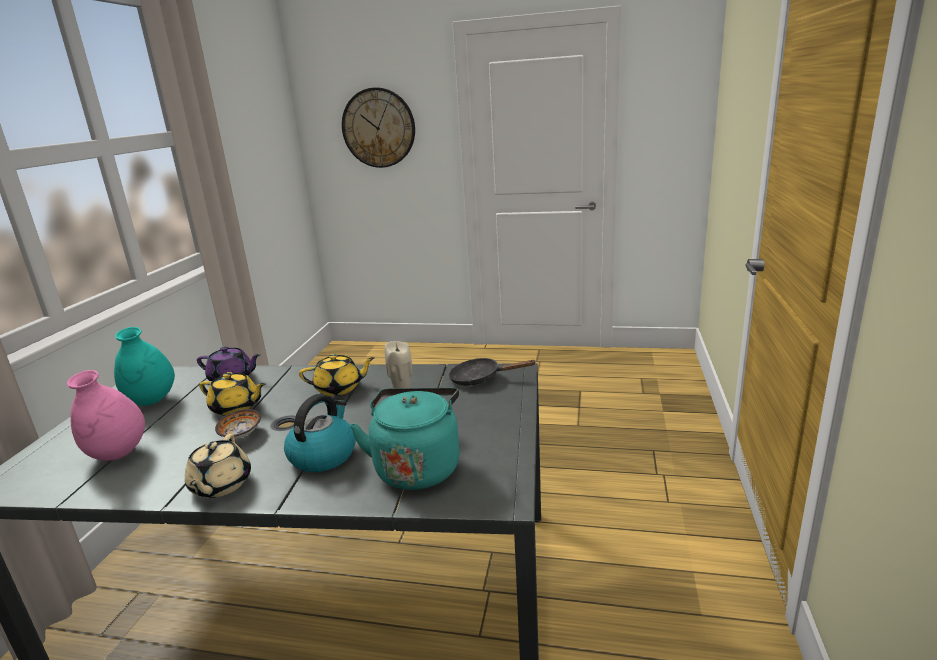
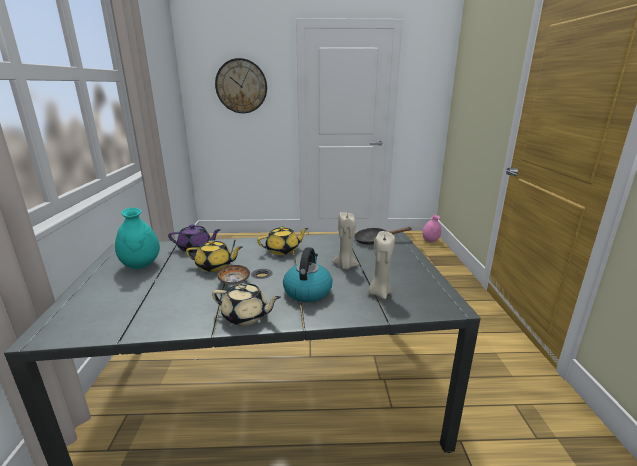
camera: 15 degrees left, 0 degrees up
pink vase [67,370,145,461] -> pink vase moved to [422,215,441,242]
beige teapot [185,434,251,498] -> beige teapot turned 60 degrees counterclockwise [212,283,281,325]
turquoise kettle [350,388,460,490] -> beige candle [368,231,395,299]

